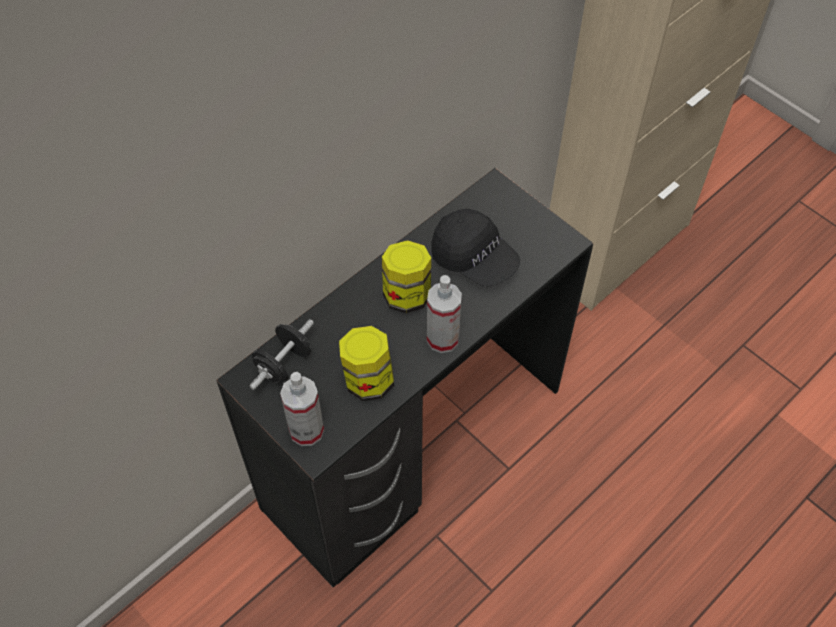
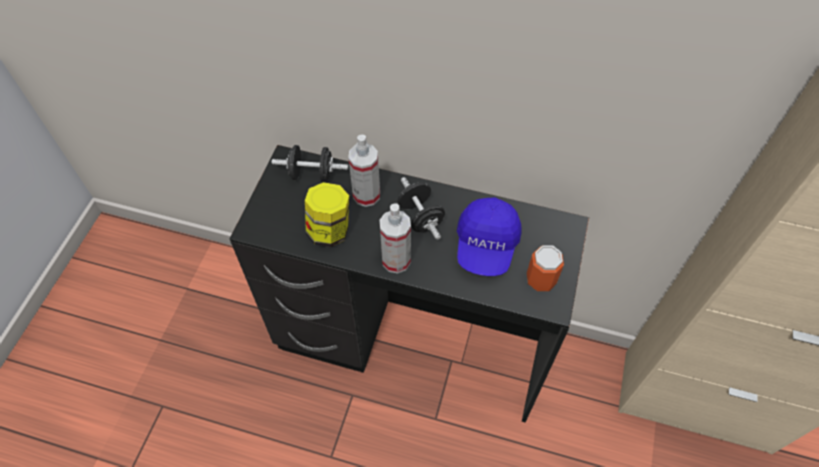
camera: 60 degrees right, 0 degrees up
spray bottle [280,372,324,446] -> spray bottle moved to [348,135,380,207]
jar [382,240,431,313] -> black dumbbell [397,177,445,240]
black cap [431,209,520,287] -> blue cap [457,198,522,276]
none -> can [527,245,564,291]

